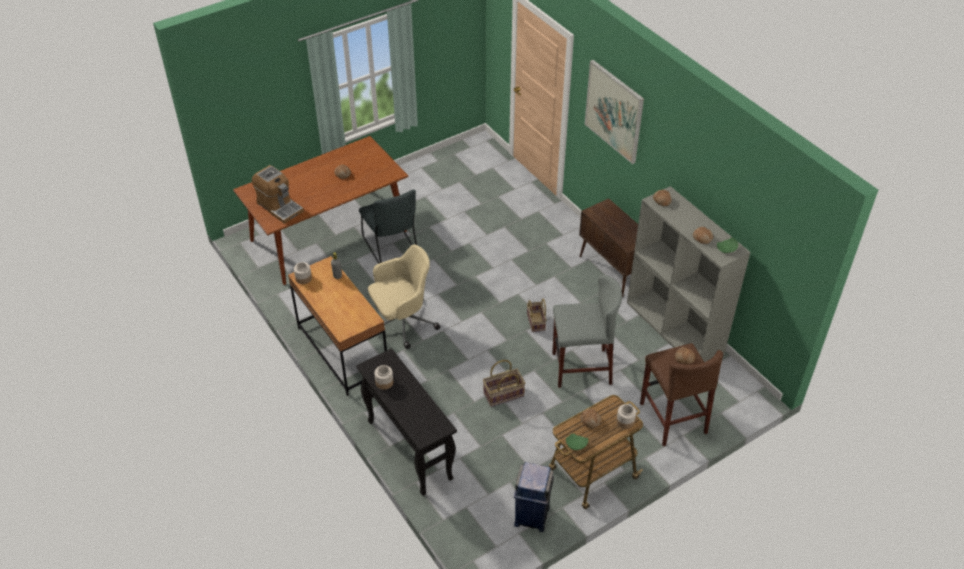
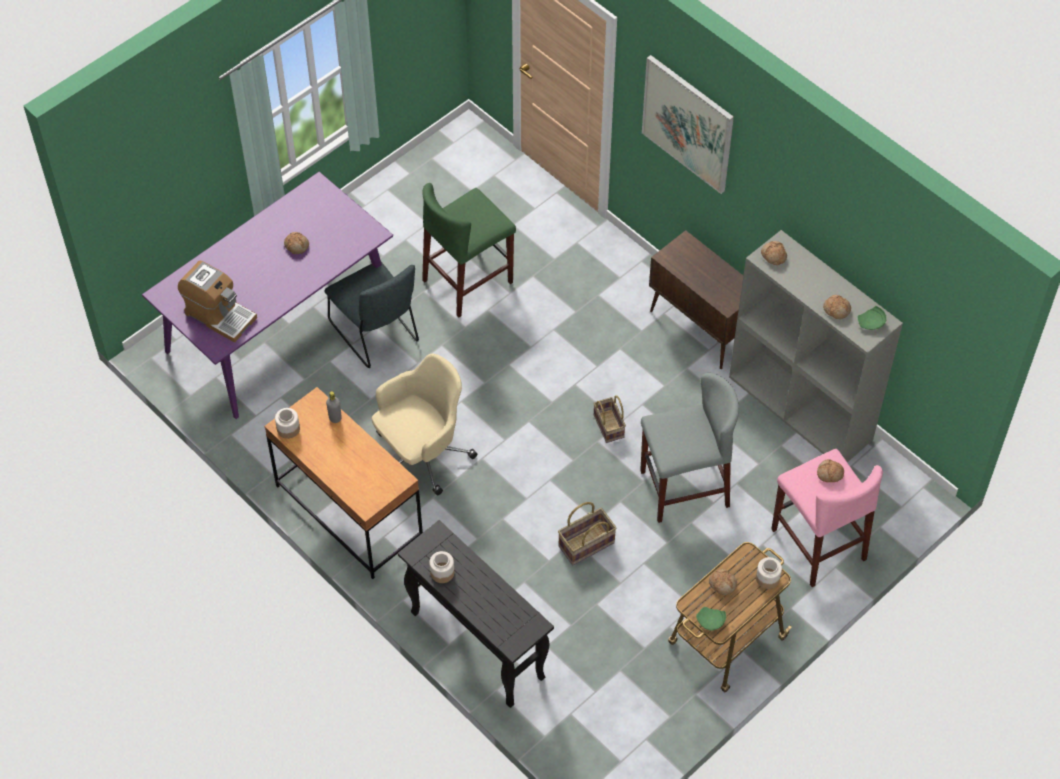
camera: 10 degrees left, 10 degrees up
brown dining table [233,136,408,285] -> purple dining table [142,172,393,419]
blue trash can [514,462,554,532] -> none
brown stool [640,343,723,446] -> pink stool [771,449,883,587]
none -> green stool [422,183,516,318]

